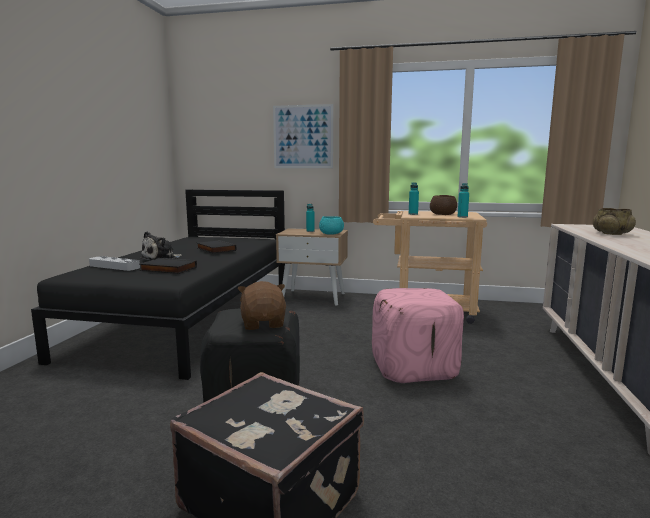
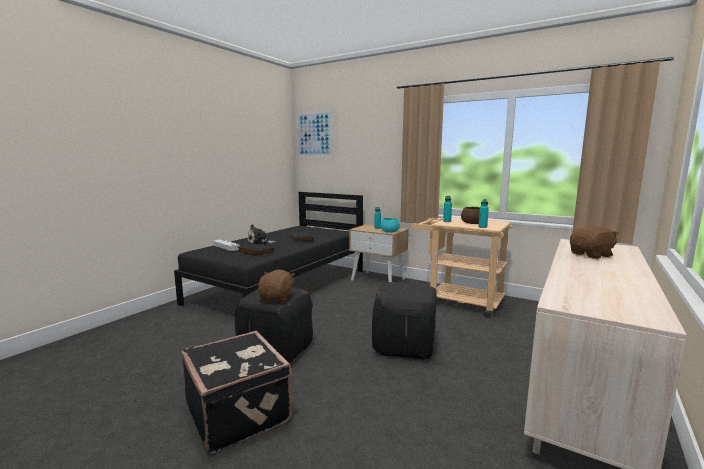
camera: 20 degrees right, 0 degrees up
picture [273,104,333,168] -> picture moved to [297,111,332,157]
pink ottoman [372,288,464,383] -> black ottoman [372,282,437,359]
beige bowl [593,208,636,235] -> brown plush toy [570,226,620,259]

